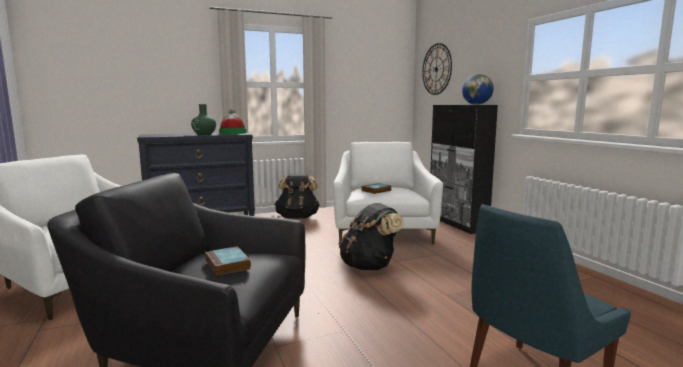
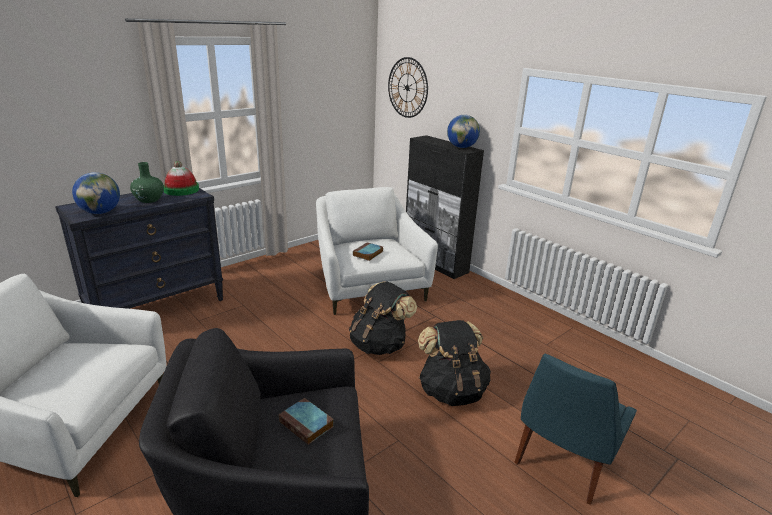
camera: 20 degrees left, 15 degrees up
black backpack [275,174,320,219] -> black backpack moved to [418,320,491,406]
none -> globe [72,172,120,214]

